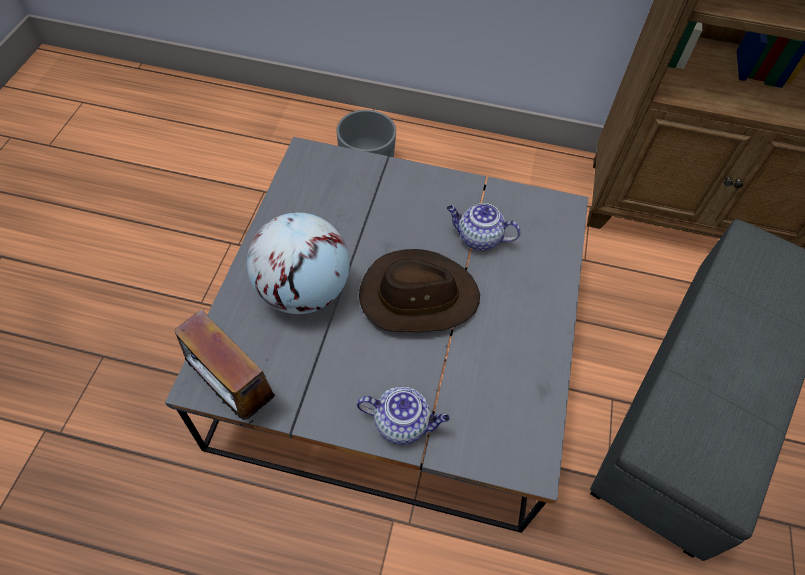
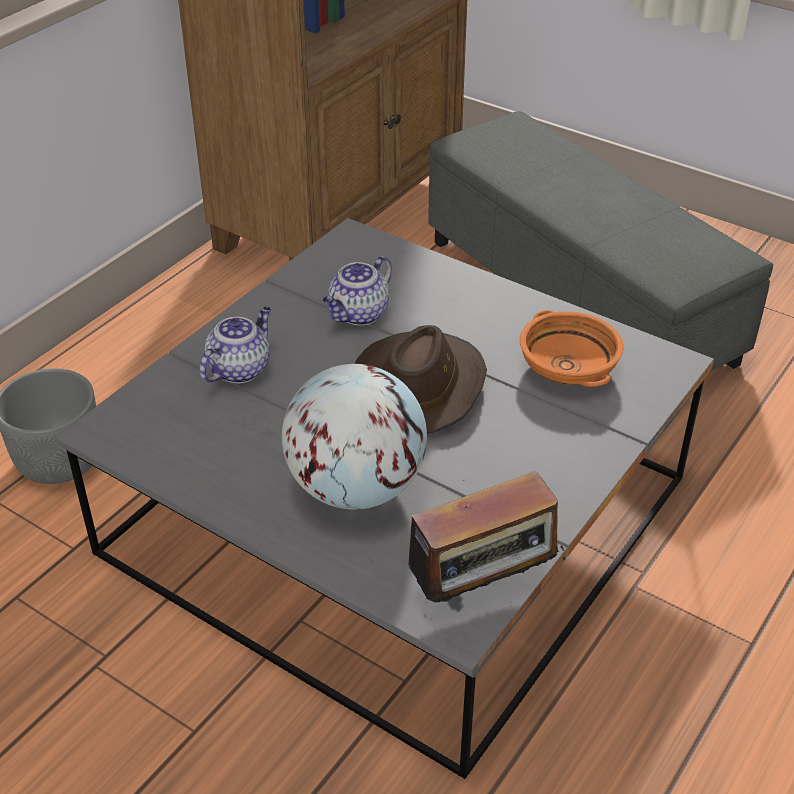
camera: 65 degrees left, 15 degrees down
teapot [357,387,450,445] -> teapot moved to [200,306,271,383]
none -> orange bowl [520,310,624,387]

